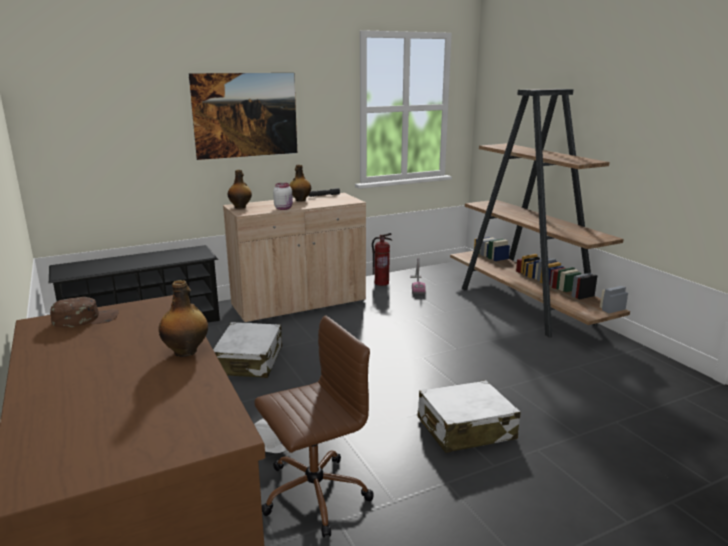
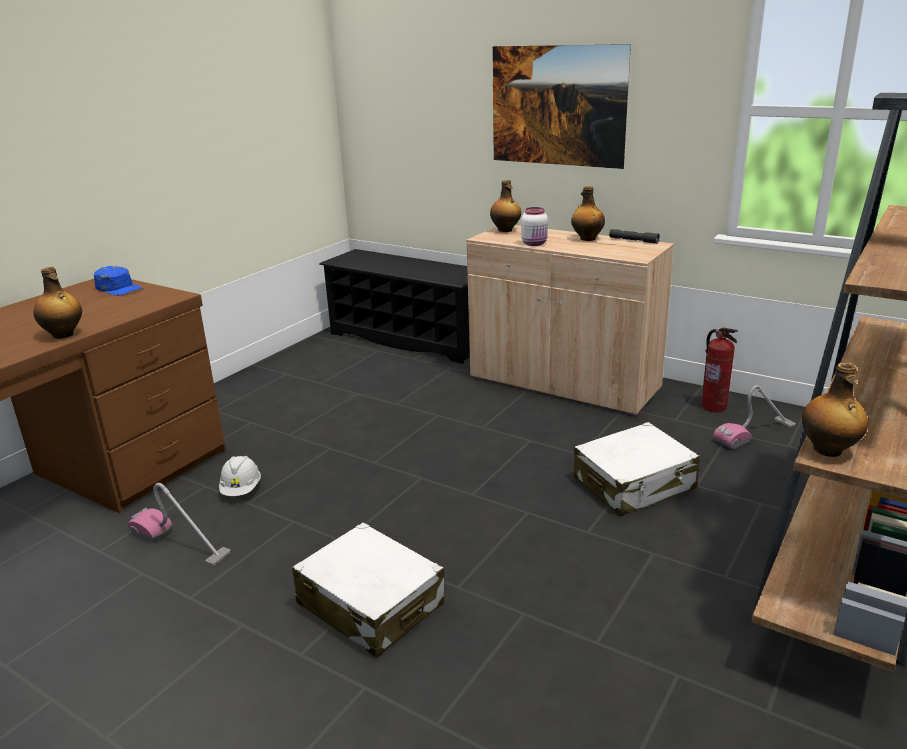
camera: 60 degrees right, 5 degrees up
brown cap [50,297,119,328] -> blue cap [94,266,143,296]
white suitcase [213,322,282,378] -> white suitcase moved to [573,422,700,517]
brown office chair [254,315,374,537] -> vacuum cleaner [127,483,231,565]
none -> bottle [802,363,868,457]

